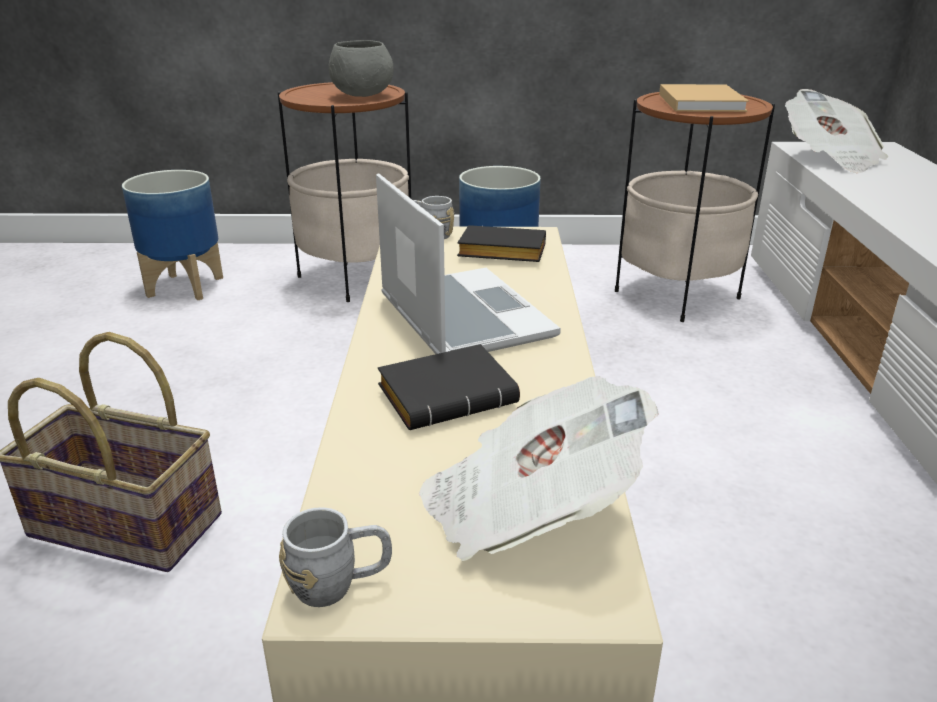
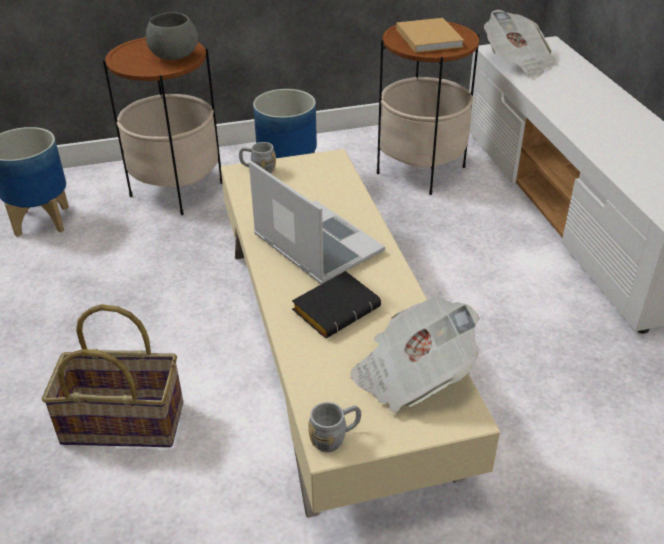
camera: 15 degrees left, 10 degrees up
black book [457,225,546,262] -> none

